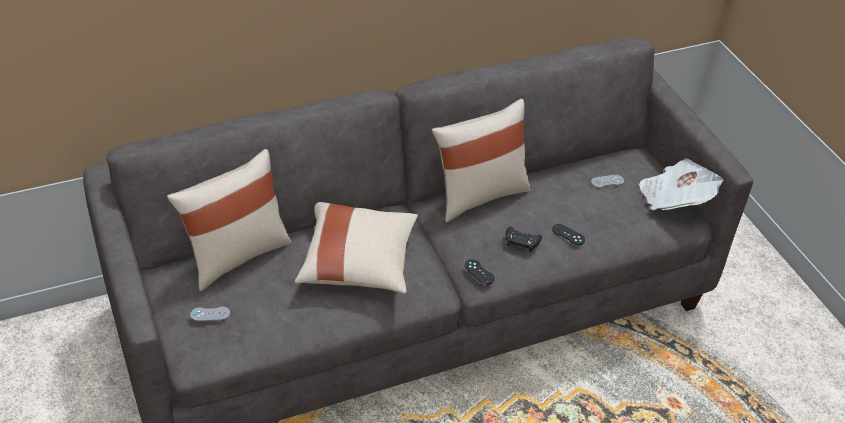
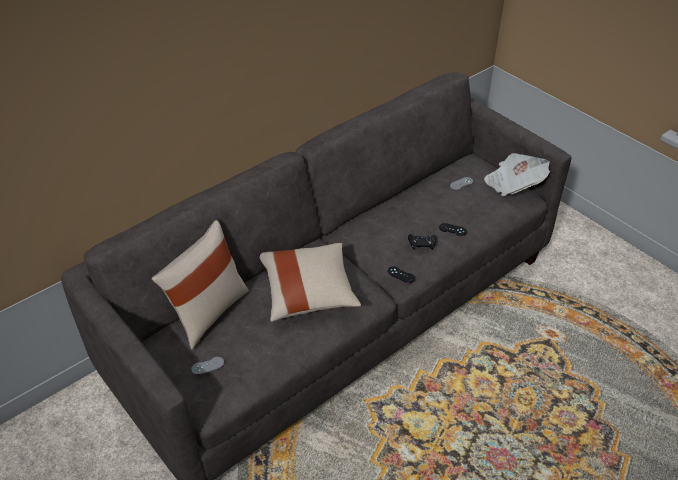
camera: 15 degrees left, 0 degrees up
beige pillow [432,99,531,223] -> none

